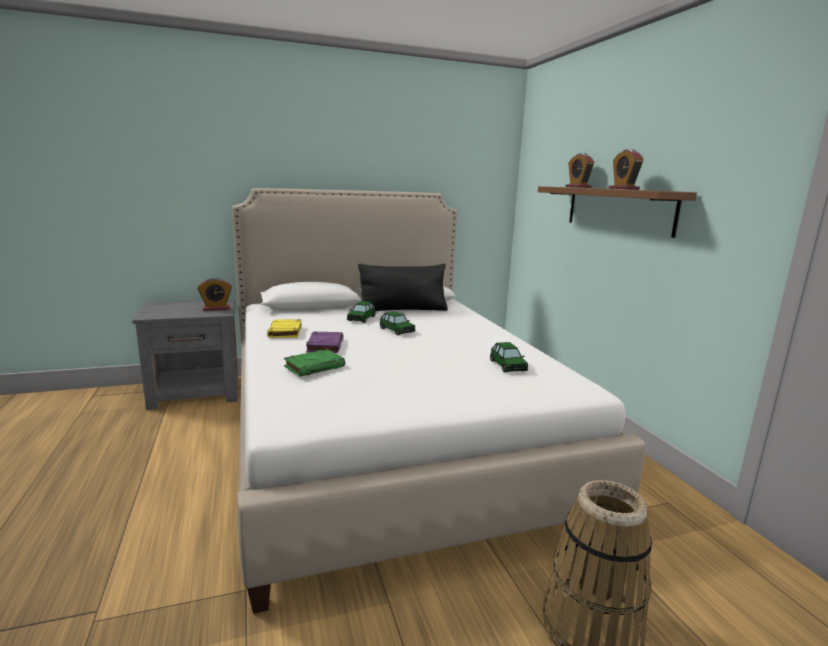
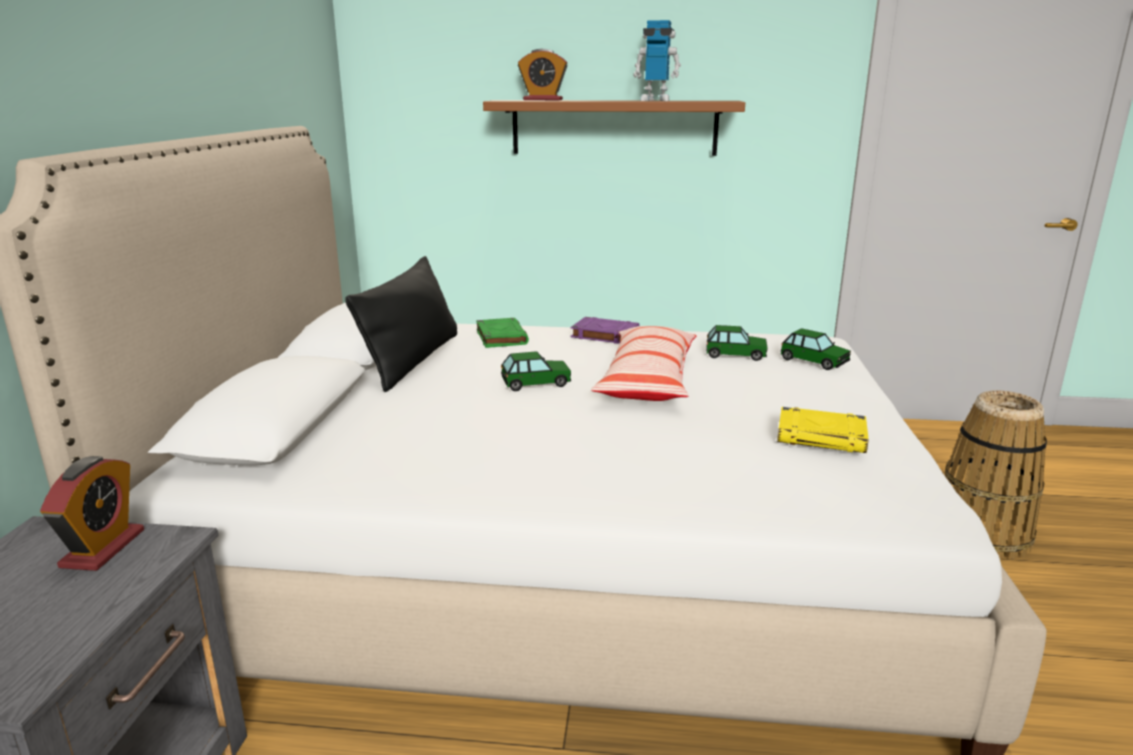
camera: 65 degrees left, 5 degrees up
yellow book [267,319,302,338] -> yellow book moved to [777,407,869,453]
green book [284,349,345,377] -> green book moved to [476,318,529,348]
purple book [306,332,343,353] -> purple book moved to [571,317,639,344]
toy car [347,301,376,323] -> toy car moved to [781,328,851,370]
alarm clock [609,149,644,190] -> toy robot [633,20,681,101]
none -> pillow [591,326,697,401]

